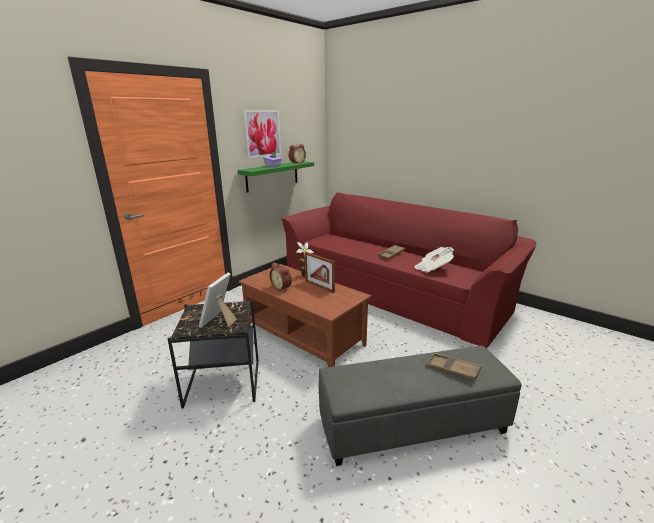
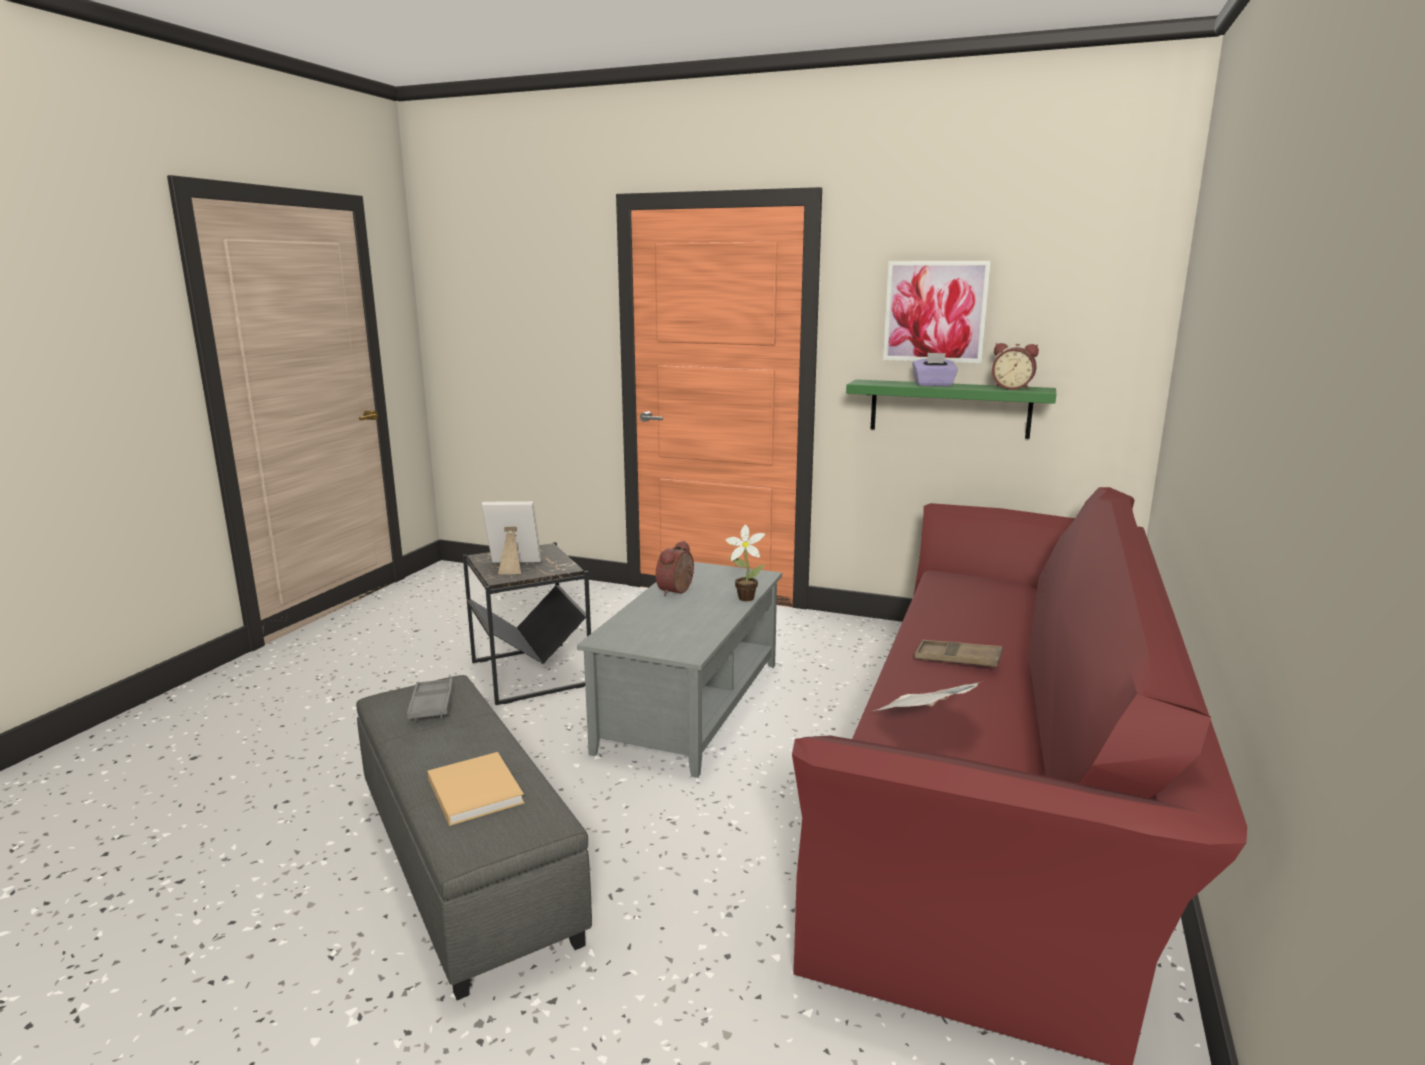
camera: 70 degrees right, 5 degrees down
brown coffee table [239,264,371,367] -> grey coffee table [577,562,782,778]
picture frame [304,252,335,293] -> none
brown tray [426,353,481,380] -> beige book [428,752,524,826]
none -> grey tray [407,678,454,721]

